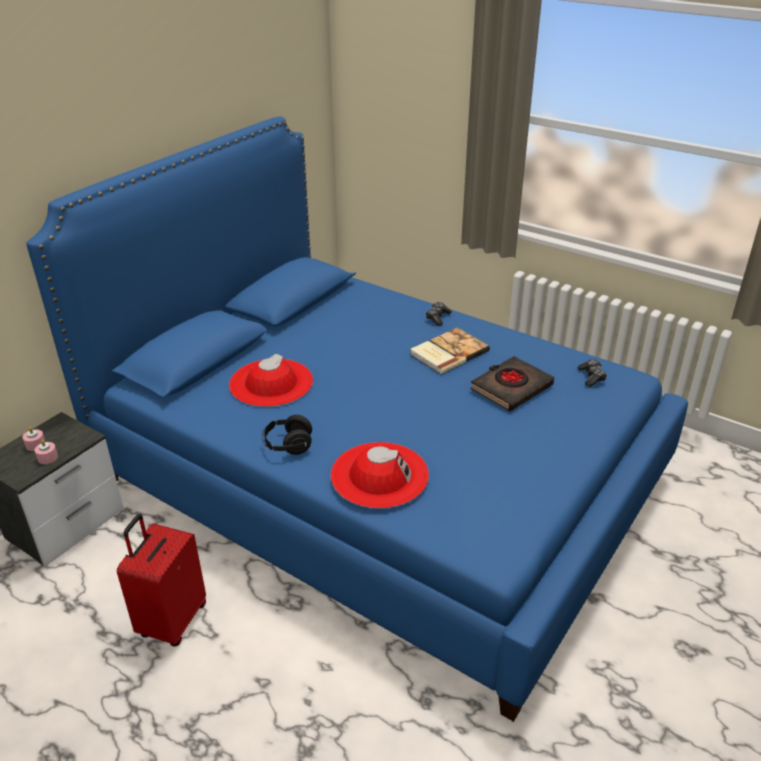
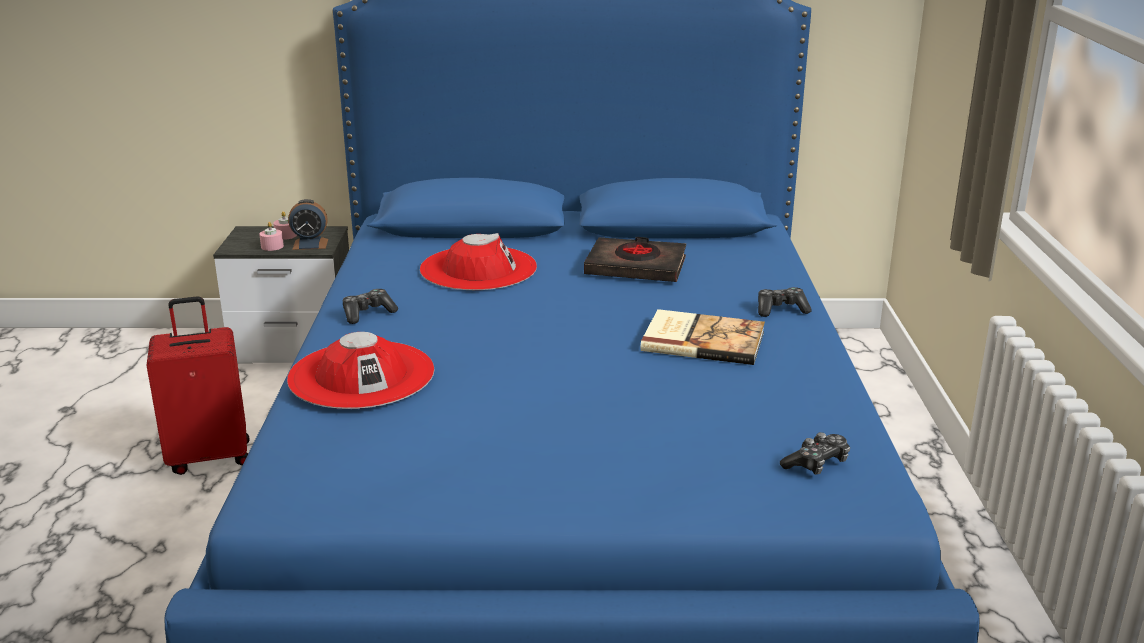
camera: 55 degrees right, 10 degrees down
black headphones [262,415,312,455] -> game controller [343,289,398,324]
black book [470,356,554,411] -> black book moved to [584,237,686,282]
none -> alarm clock [288,199,328,250]

